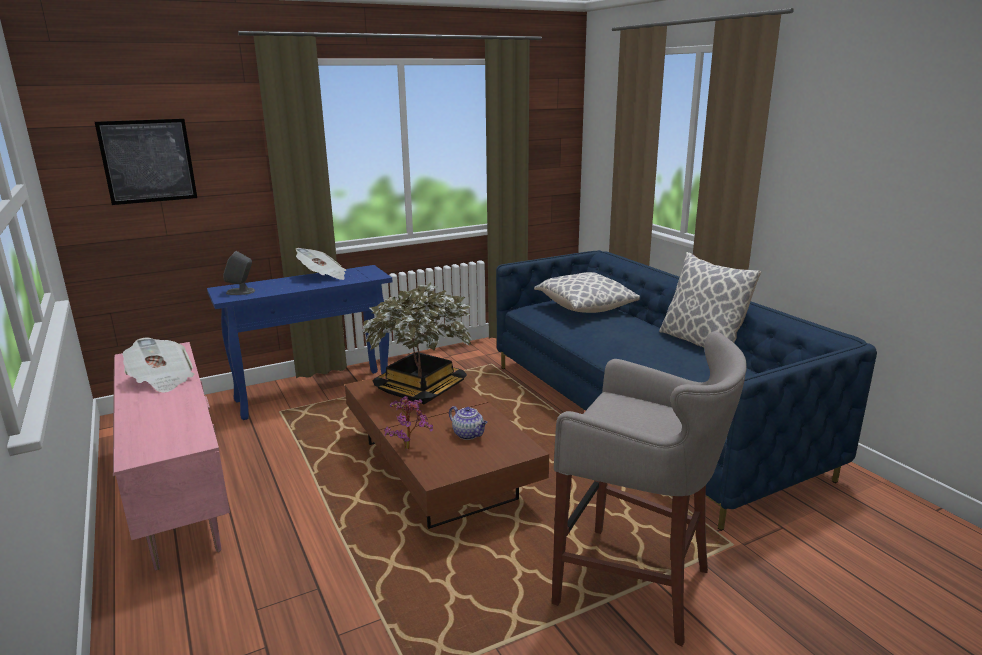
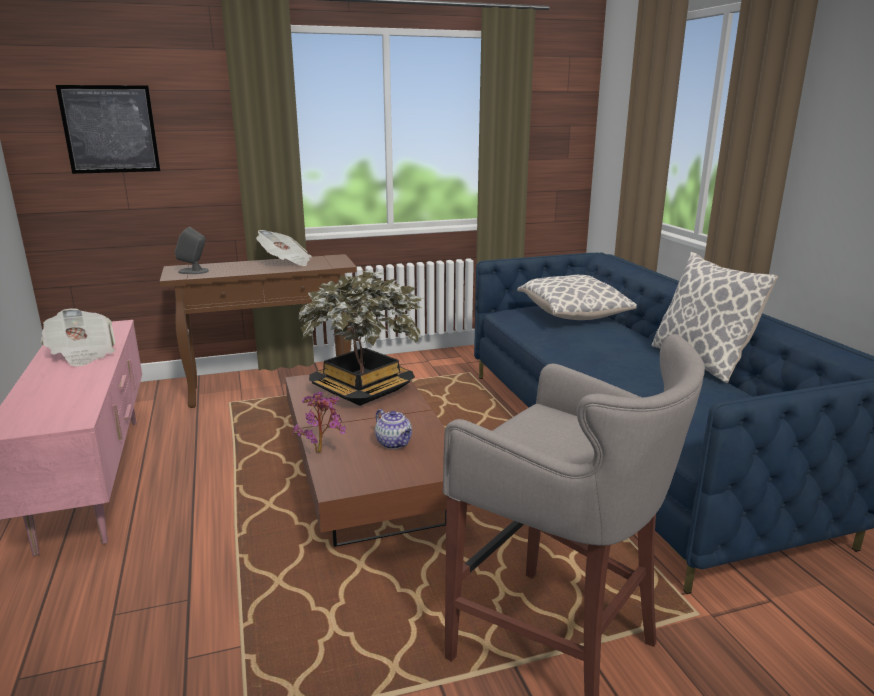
camera: 10 degrees right, 0 degrees up
blue console table [207,265,392,420] -> brown console table [160,254,357,408]

